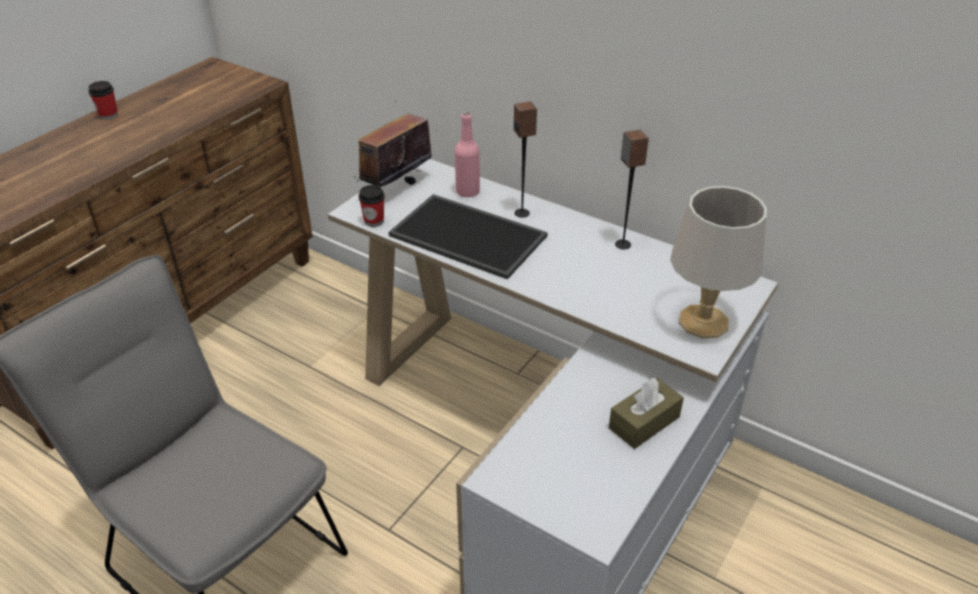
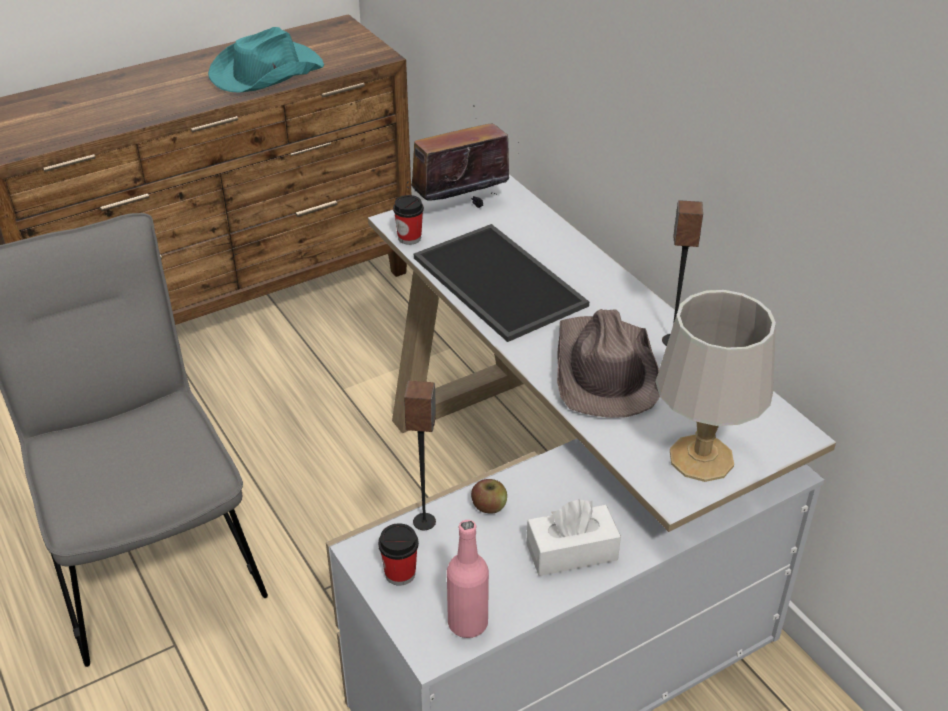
camera: 25 degrees right, 0 degrees up
cup [88,81,118,120] -> cup moved to [378,523,419,586]
pink bottle [455,112,480,197] -> pink bottle moved to [447,520,489,638]
speaker [514,102,537,218] -> speaker moved to [404,381,436,530]
brown tissue box [609,378,684,449] -> white tissue box [526,499,621,576]
none -> turquoise hat [208,27,324,93]
none -> apple [471,479,507,514]
none -> brown hat [557,309,660,418]

